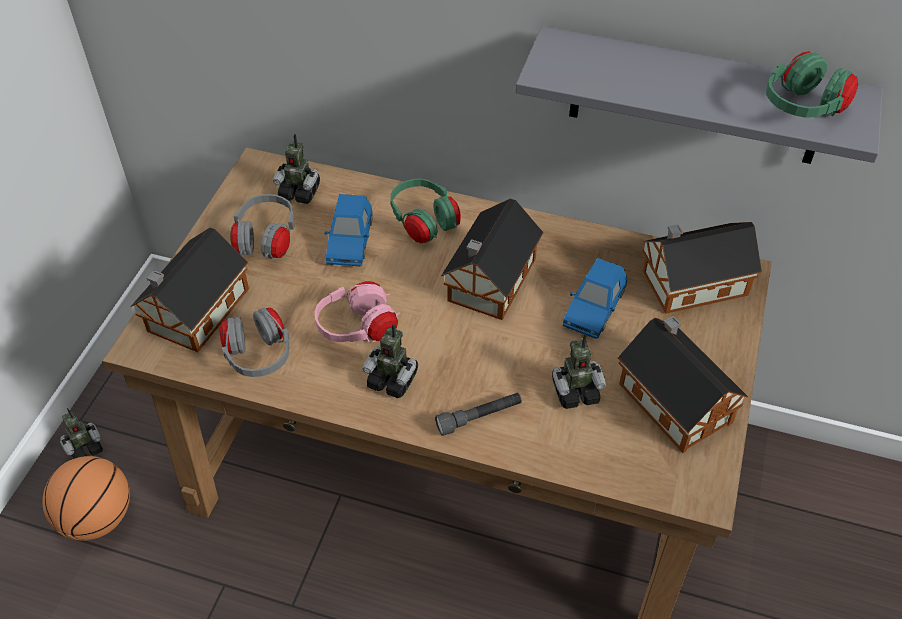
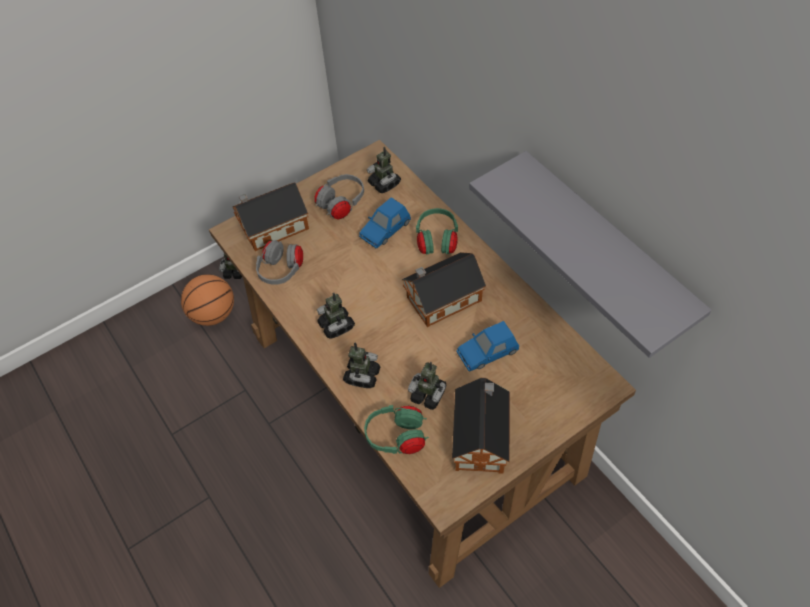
camera: 40 degrees right, 5 degrees up
pink headphones [315,282,400,342] -> none
grey flashlight [435,393,522,436] -> toy robot [343,342,380,388]
toy house [642,222,762,314] -> none
green headphones [766,52,858,118] -> green headphones moved to [364,405,429,454]

